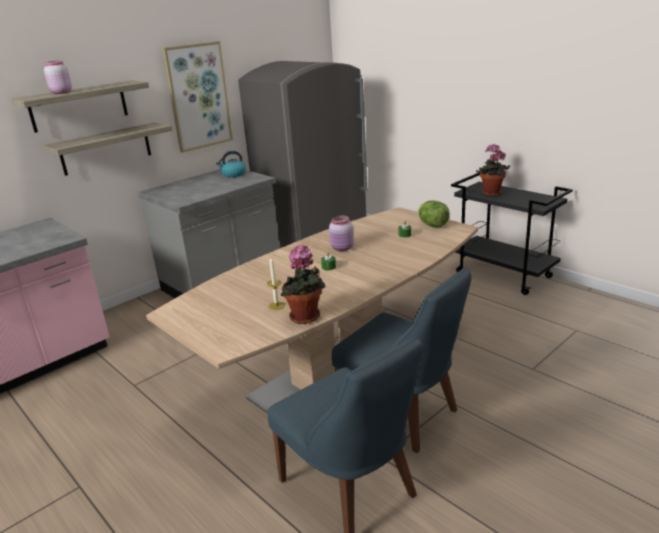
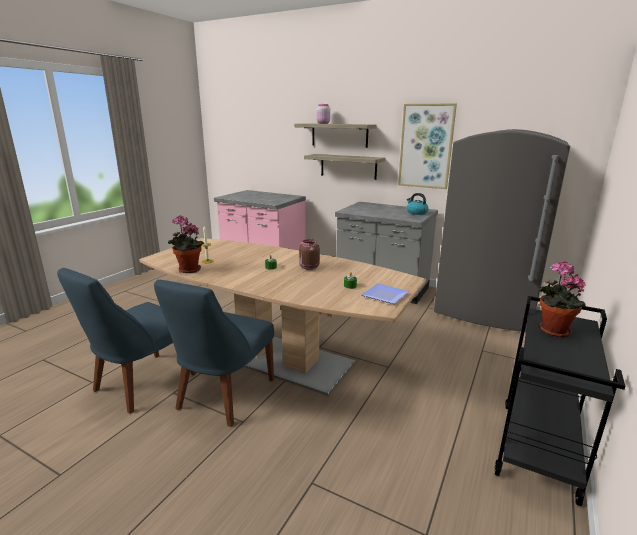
camera: 70 degrees right, 5 degrees down
pink jar [329,215,354,251] -> brown jar [299,239,320,270]
lettuce [417,200,450,227] -> plate [361,283,409,304]

